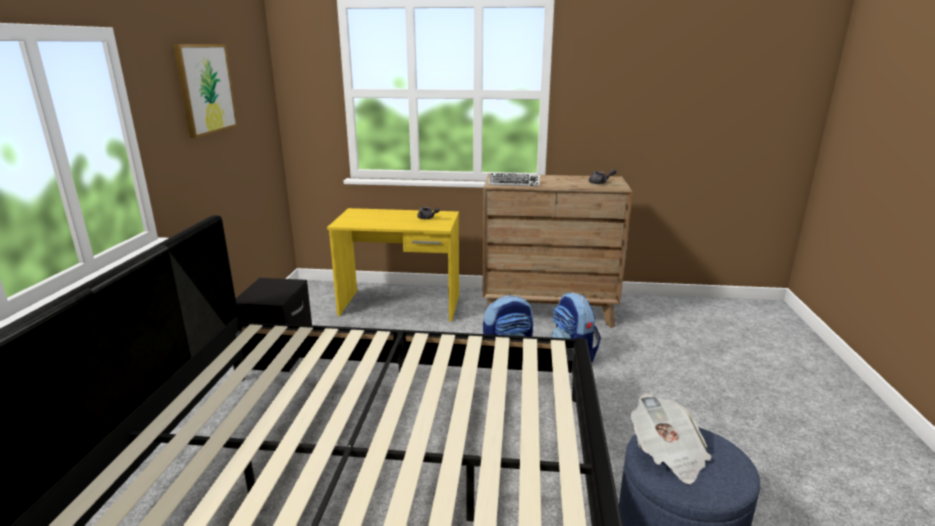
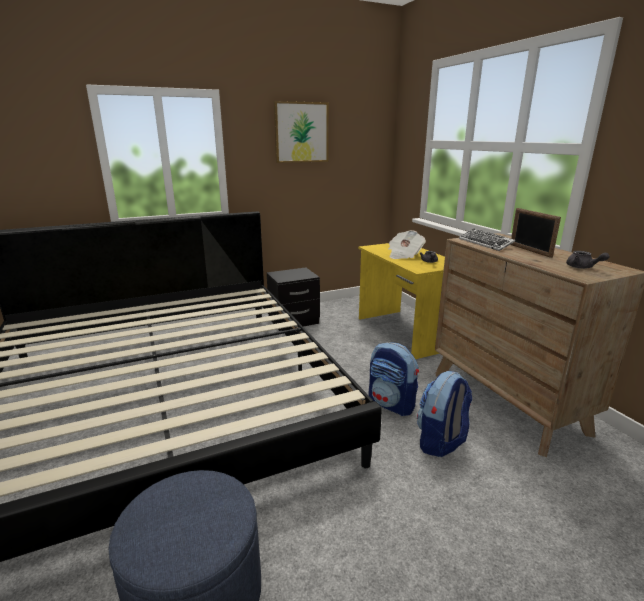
camera: 60 degrees right, 0 degrees up
newspaper [631,394,712,484] -> newspaper moved to [388,230,426,259]
none -> picture frame [510,208,561,258]

